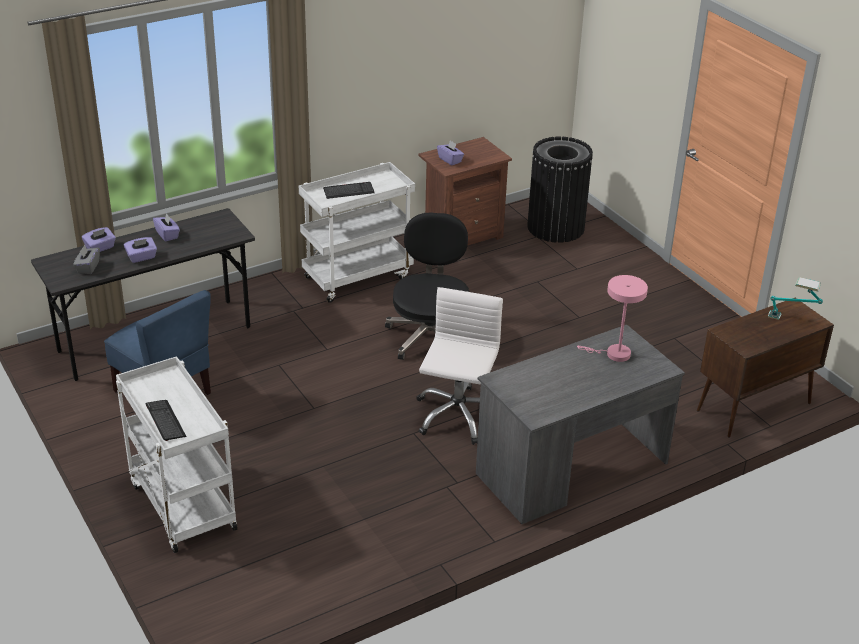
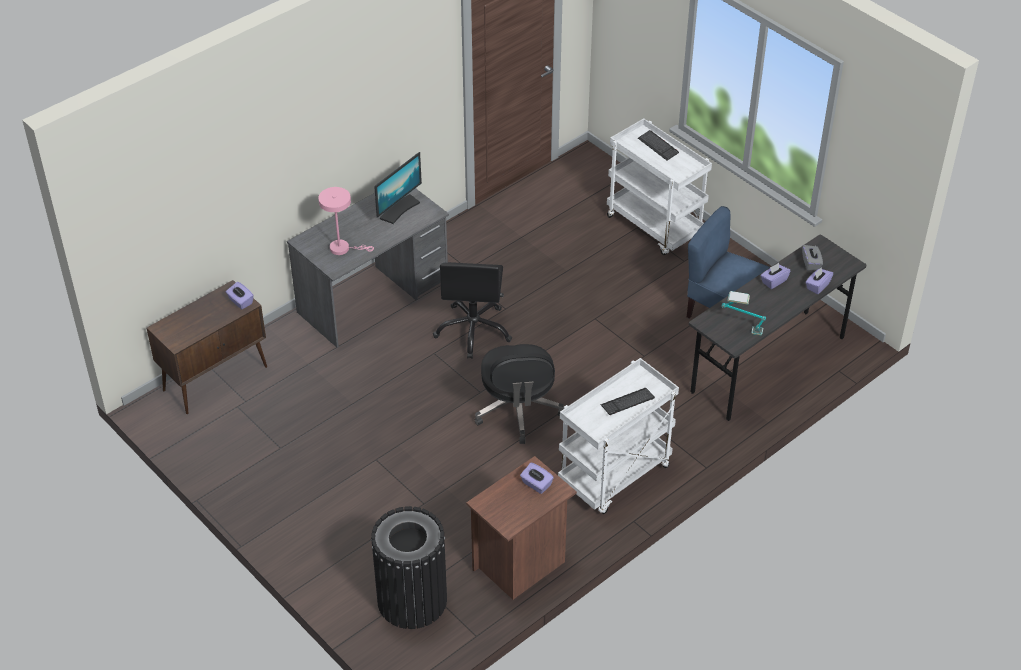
camera: 170 degrees right, 10 degrees up
purple tissue box [153,213,180,241] -> purple tissue box moved to [226,282,254,310]
white office chair [416,287,503,445] -> black office chair [433,262,512,359]
table lamp [768,277,823,320] -> table lamp moved to [722,291,766,335]
none -> monitor [374,152,422,224]

